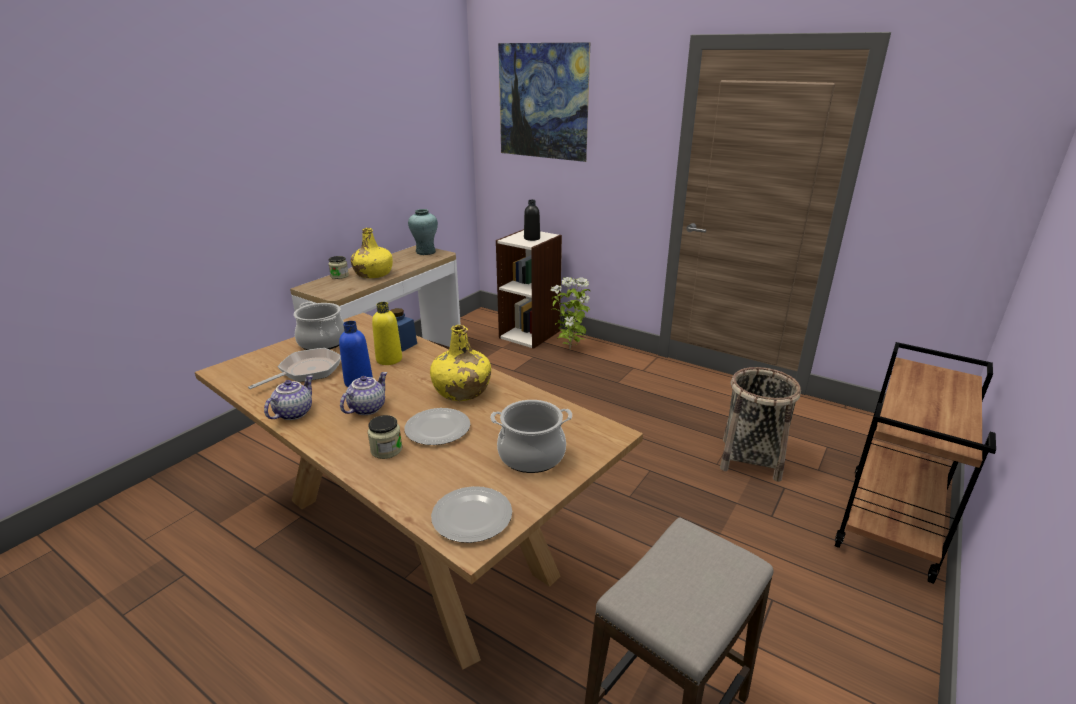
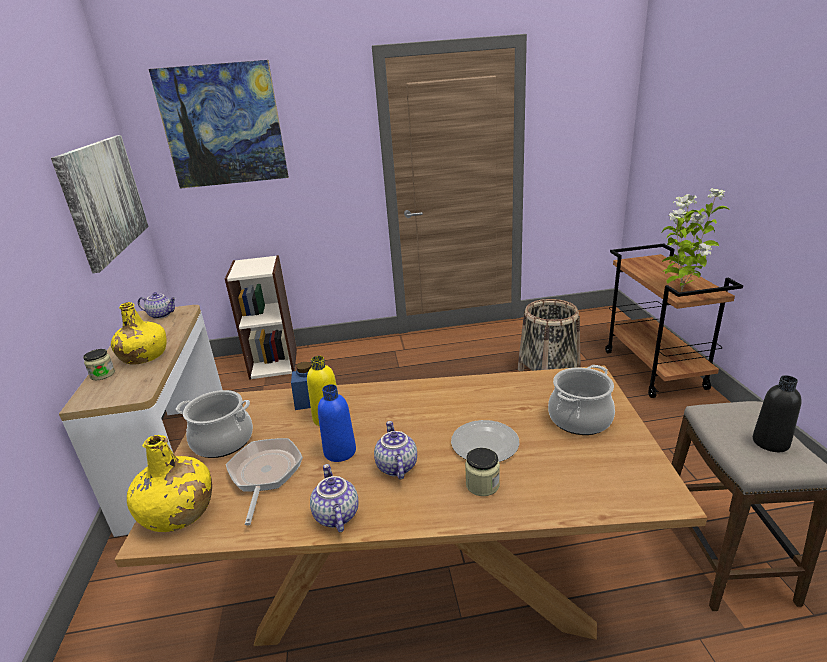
camera: 40 degrees left, 0 degrees up
turquoise vase [408,209,438,255] -> teapot [138,292,176,319]
yellow bottle [430,325,491,401] -> yellow bottle moved to [127,435,212,532]
plate [431,486,512,543] -> none
black bottle [524,200,540,241] -> black bottle moved to [753,375,801,452]
potted plant [550,277,590,349] -> potted plant moved to [662,188,730,292]
none -> picture [51,135,149,273]

